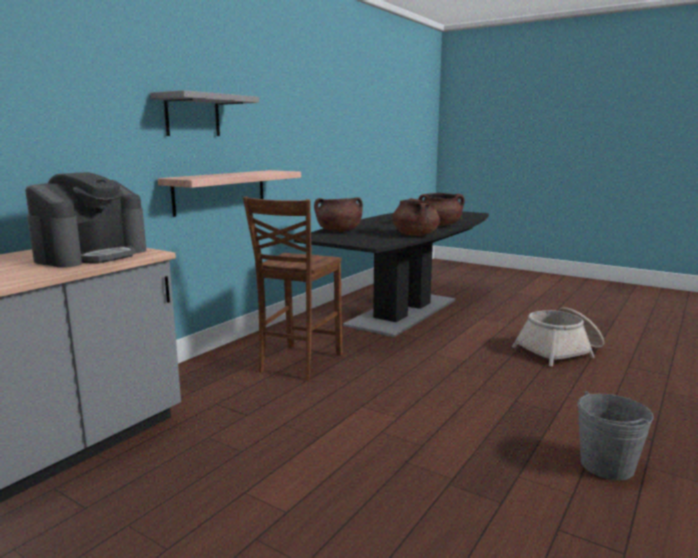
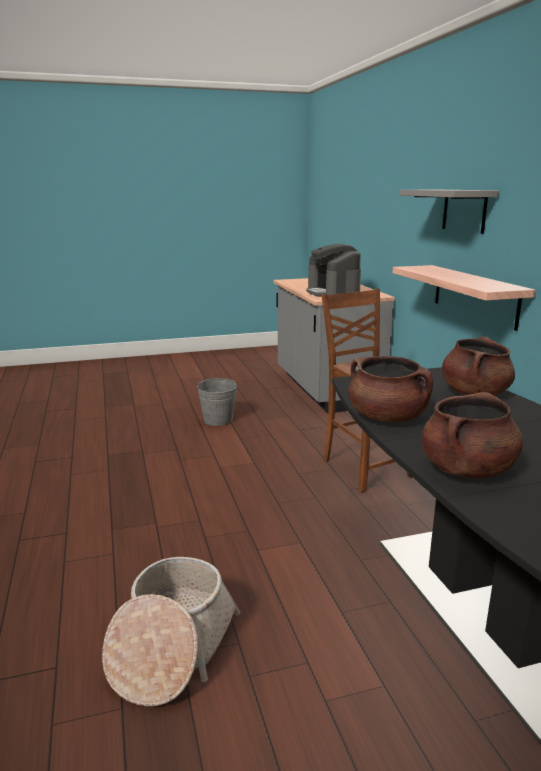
camera: 130 degrees right, 5 degrees up
grey bucket [577,391,654,480] -> grey bucket moved to [197,378,237,426]

